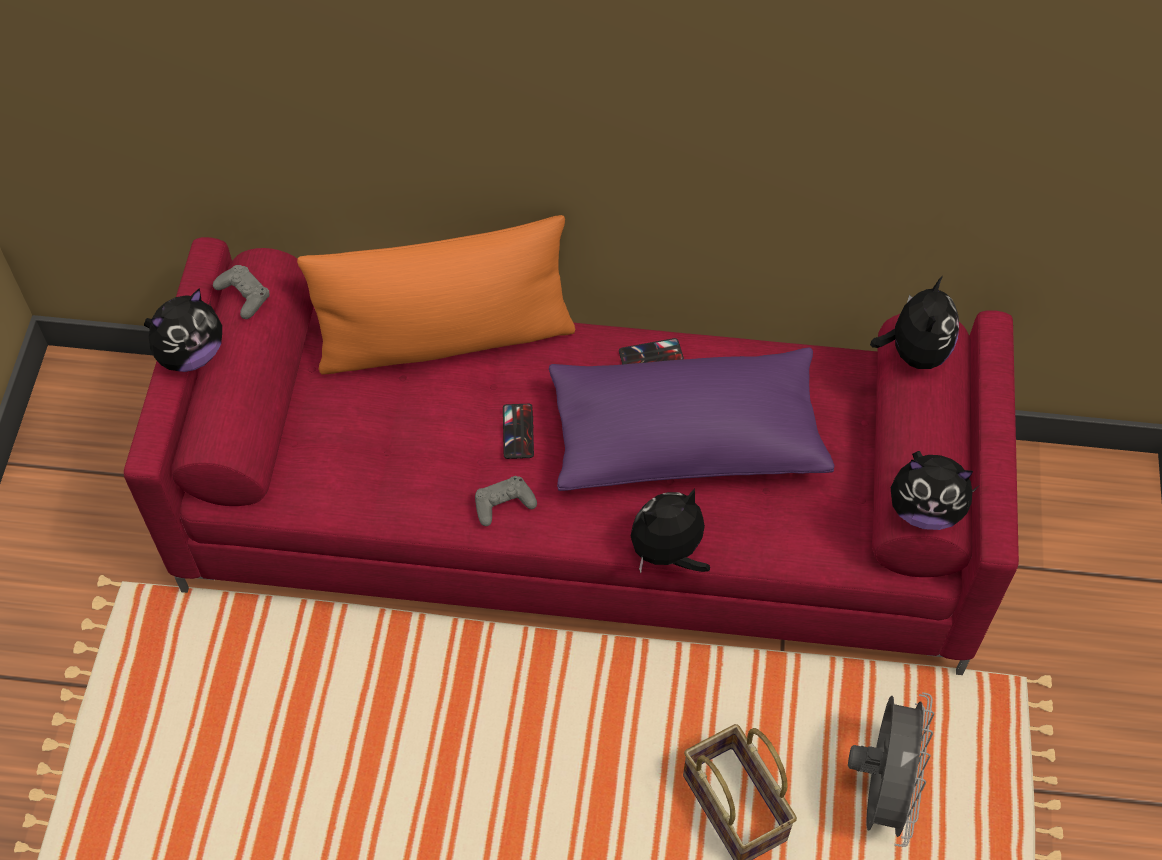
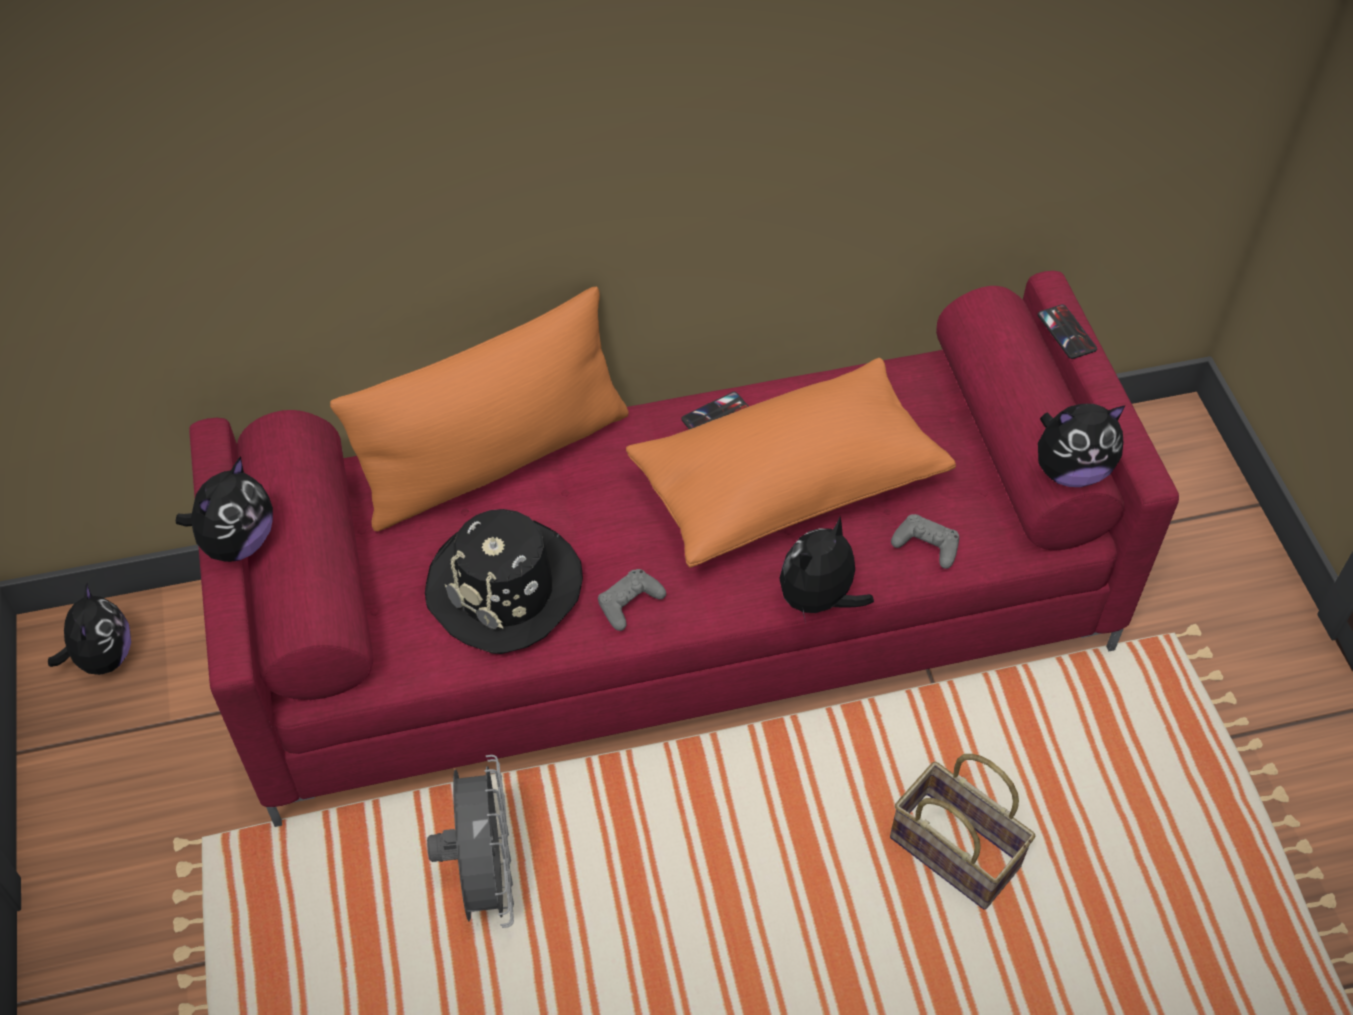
camera: 20 degrees left, 5 degrees down
grey game controller [213,265,269,319] -> grey game controller moved to [891,514,959,569]
phone [503,404,534,459] -> phone moved to [1038,305,1097,359]
purple pillow [549,348,835,491] -> orange pillow [626,358,956,568]
grey fan [848,692,934,847] -> grey fan moved to [427,755,514,928]
plush toy [870,276,959,369] -> plush toy moved to [48,583,131,675]
none -> black hat [425,509,583,654]

